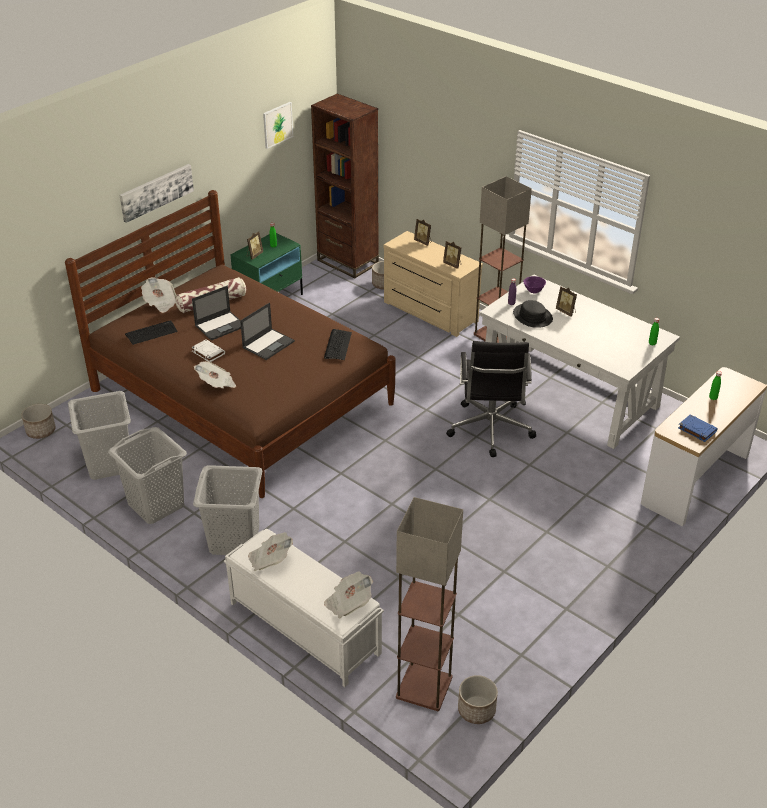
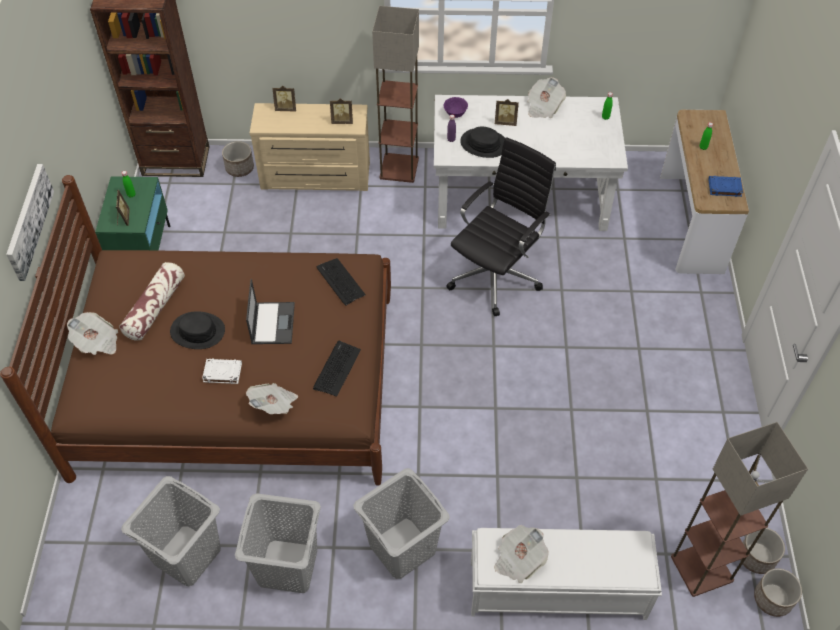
camera: 40 degrees left, 15 degrees up
planter [21,404,56,439] -> planter moved to [754,568,802,617]
keyboard [125,321,178,345] -> keyboard moved to [313,341,361,397]
laptop [192,285,241,341] -> black hat [170,311,225,349]
picture [263,102,293,149] -> none
newspaper [324,571,373,619] -> newspaper moved to [527,77,566,118]
black office chair [446,341,536,457] -> black office chair turned 105 degrees counterclockwise [446,137,556,316]

